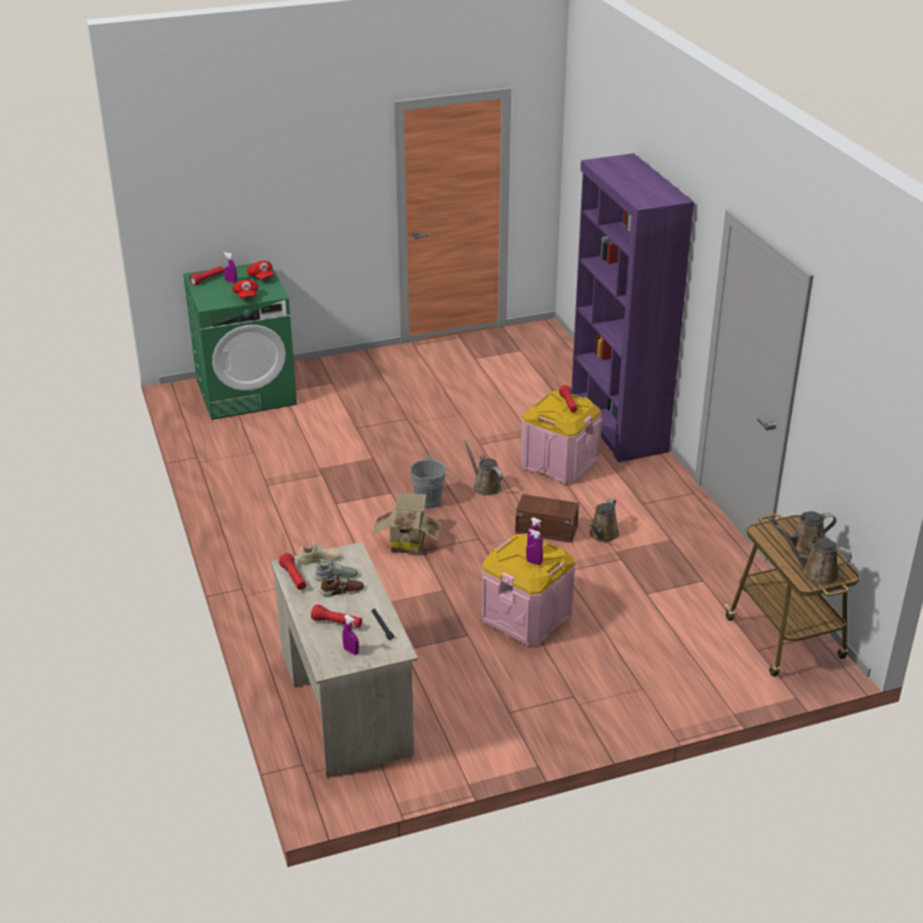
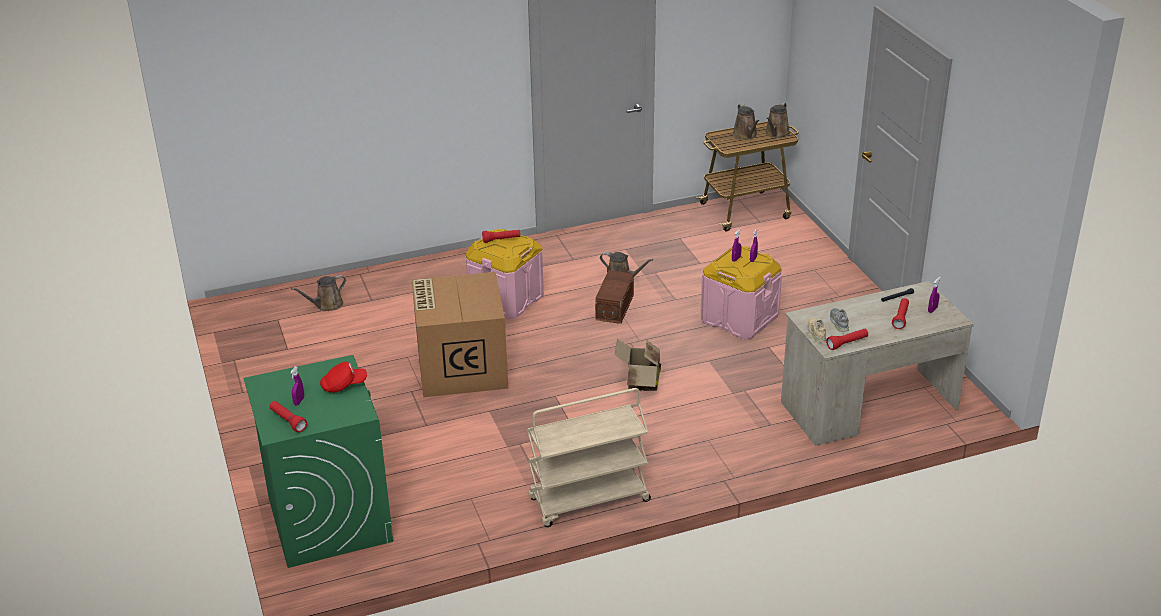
camera: 90 degrees left, 0 degrees up
red cap [247,261,274,280] -> none
brown shoe [320,574,364,596] -> none
grey bucket [410,456,452,508] -> none
brown watering can [463,440,503,496] -> brown watering can moved to [291,275,346,311]
purple bookcase [571,153,694,462] -> none
none -> cardboard box [412,272,508,397]
none -> beige cart [527,388,651,527]

